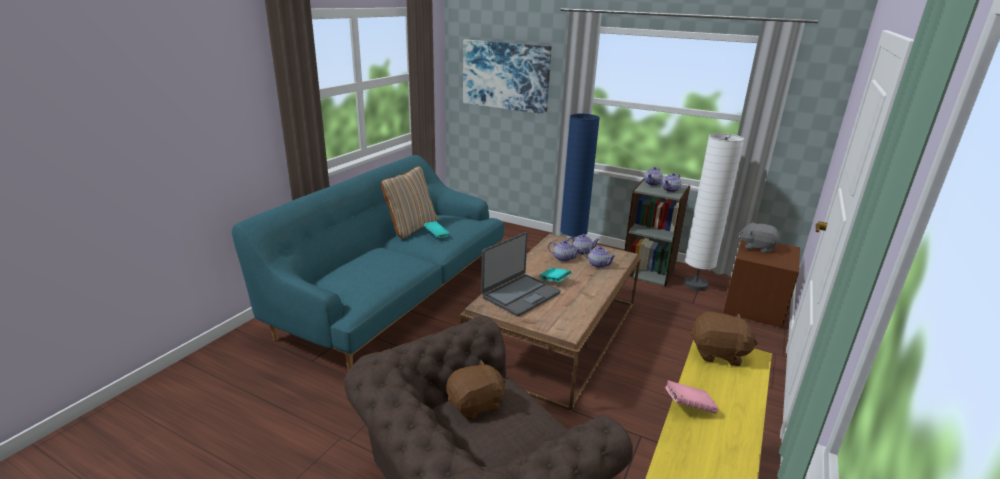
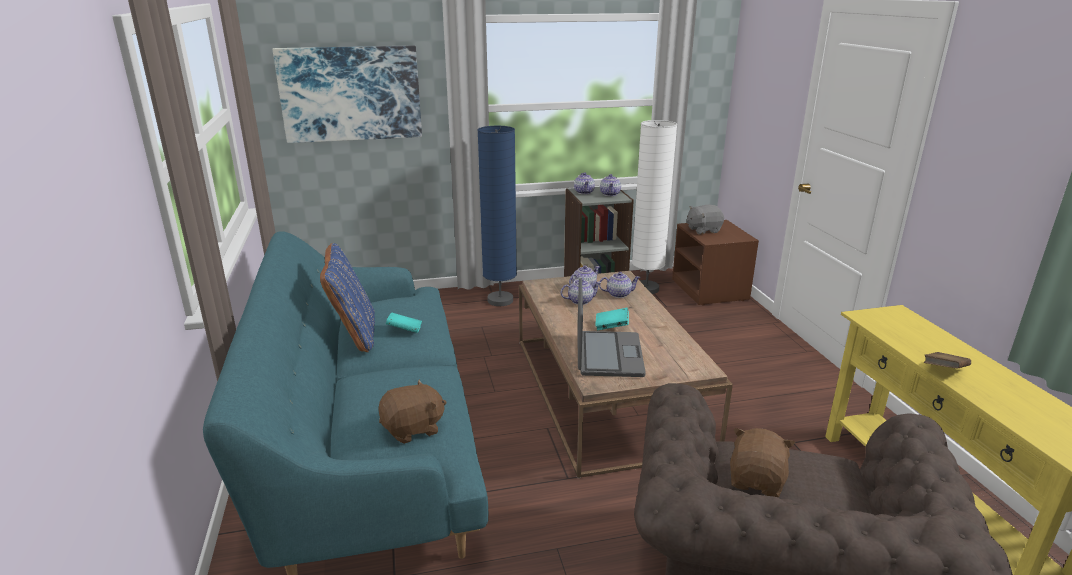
camera: 40 degrees left, 0 degrees up
beige pillow [381,166,438,239] -> blue pillow [320,243,375,352]
pink book [665,380,718,414] -> brown book [924,352,971,368]
brown plush toy [690,312,758,366] -> brown plush toy moved to [378,379,446,444]

